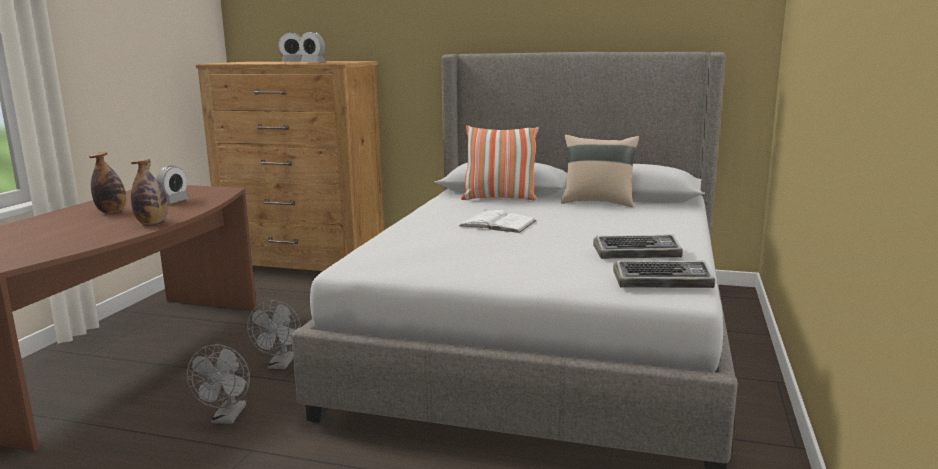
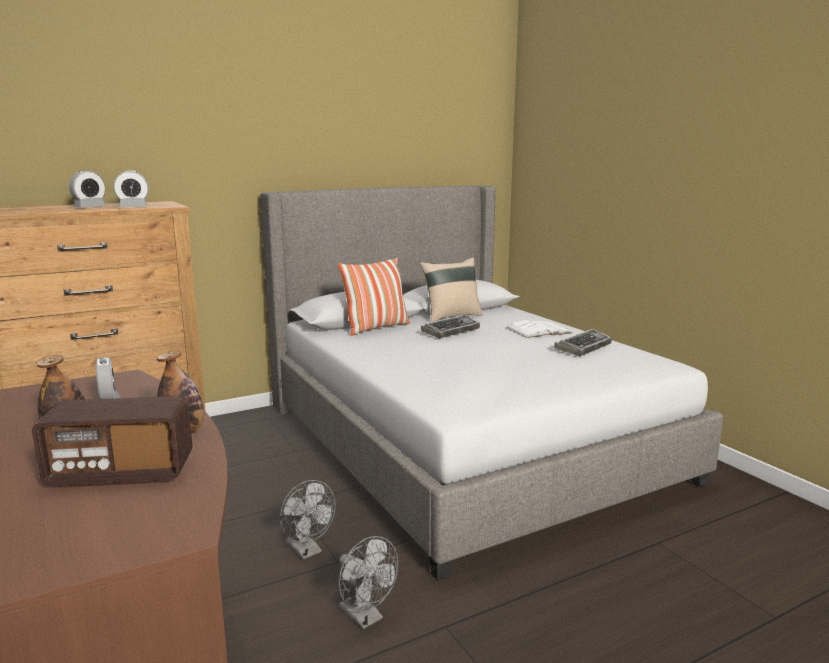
camera: 45 degrees left, 0 degrees up
white book [459,209,536,233] -> white book moved to [506,320,573,338]
keyboard [613,260,715,288] -> keyboard moved to [421,315,480,338]
none -> radio [32,396,193,488]

